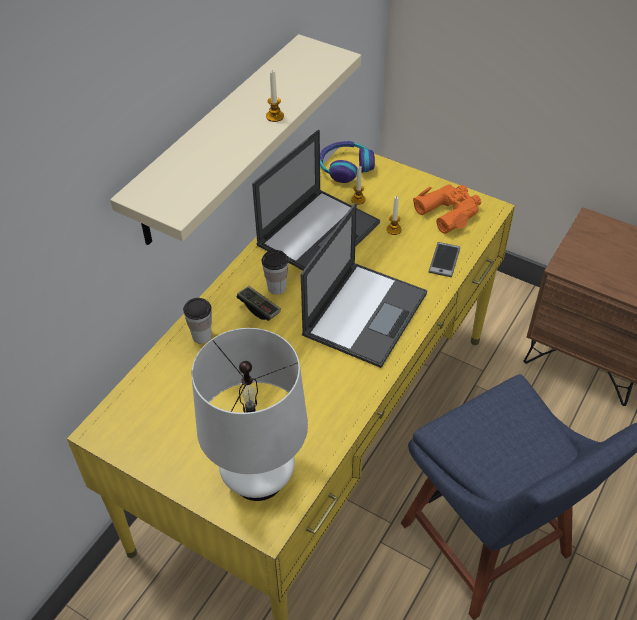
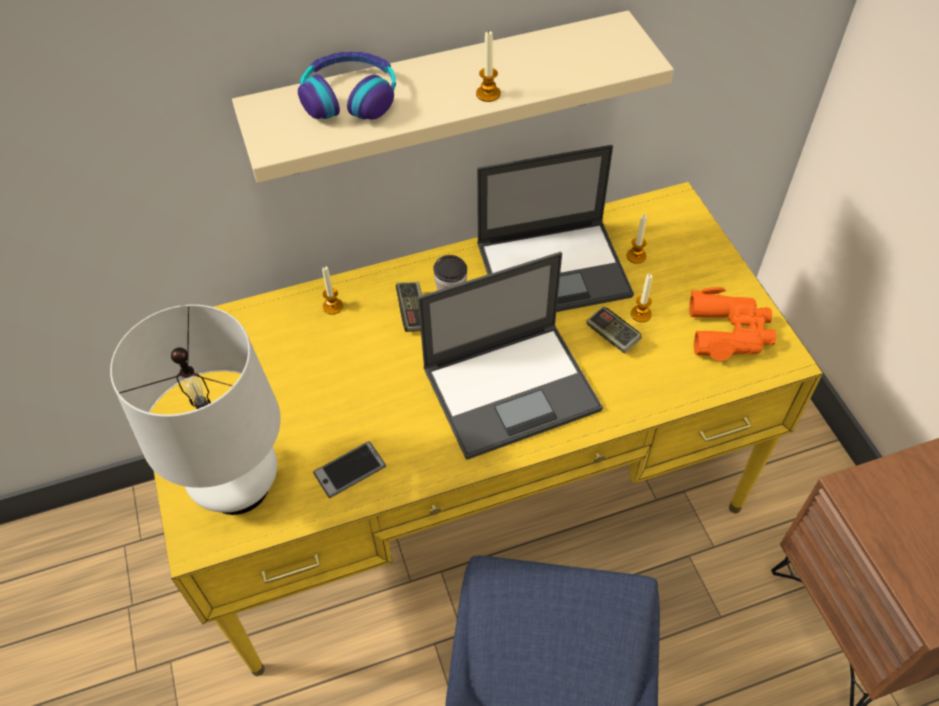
camera: 40 degrees right, 5 degrees up
cup [183,298,212,344] -> candle [322,266,343,315]
headphones [320,141,375,183] -> headphones moved to [298,52,396,120]
phone [428,242,460,277] -> phone moved to [313,441,386,498]
none -> game controller [586,307,642,354]

